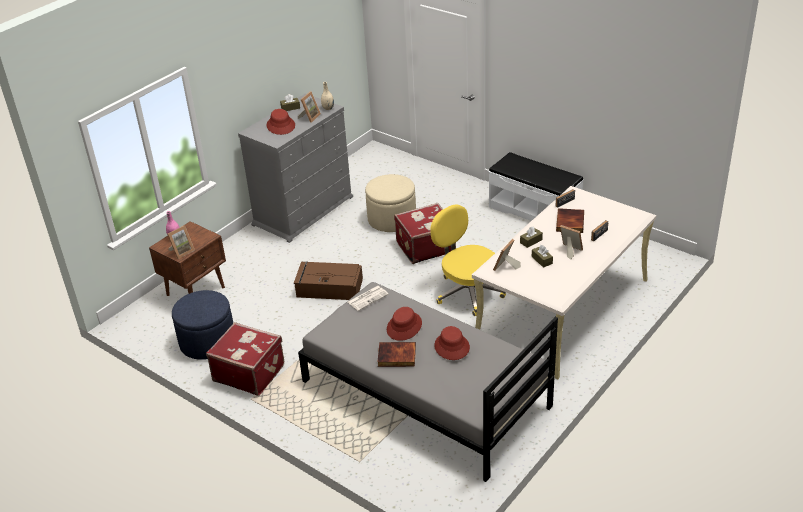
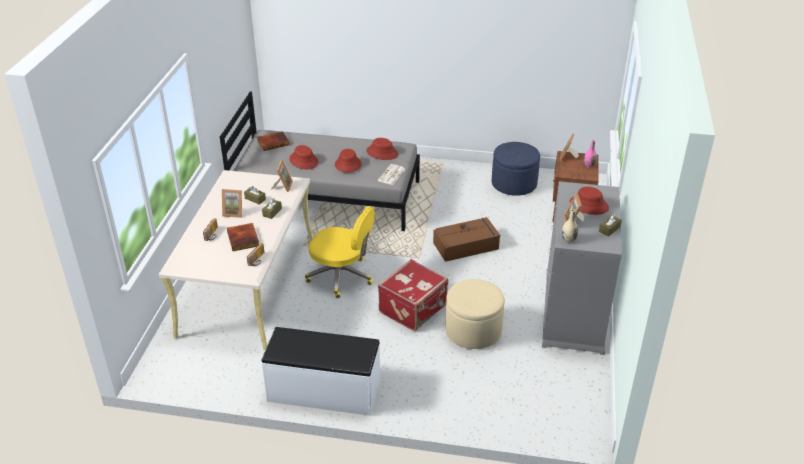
camera: 150 degrees right, 0 degrees up
red suitcase [206,322,284,396] -> none
book [377,342,416,367] -> book moved to [257,131,290,151]
none -> red hat [366,138,398,160]

